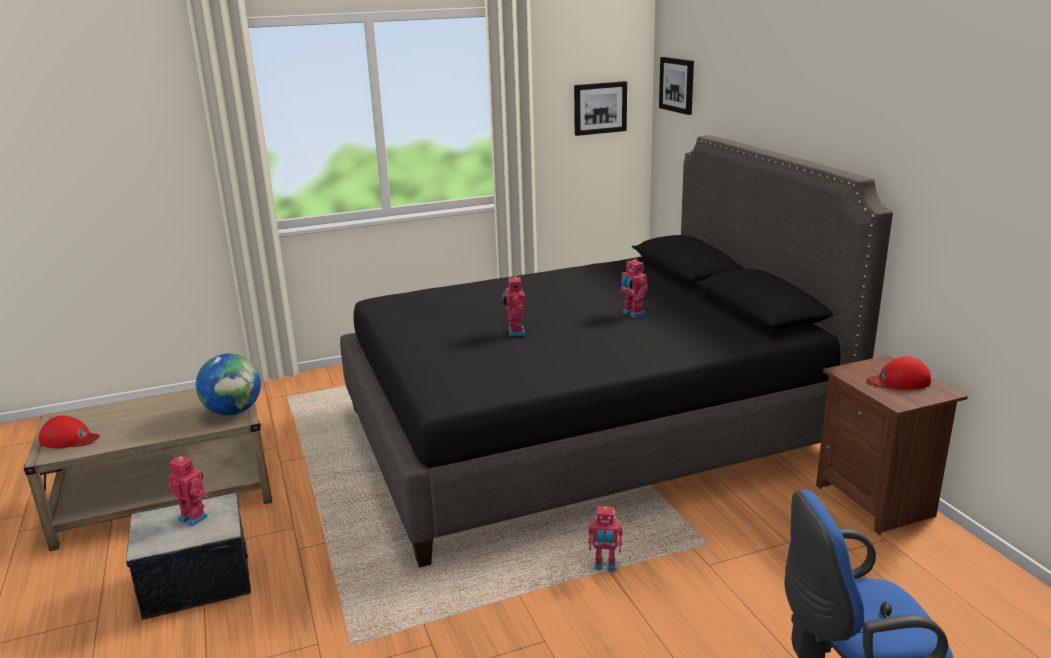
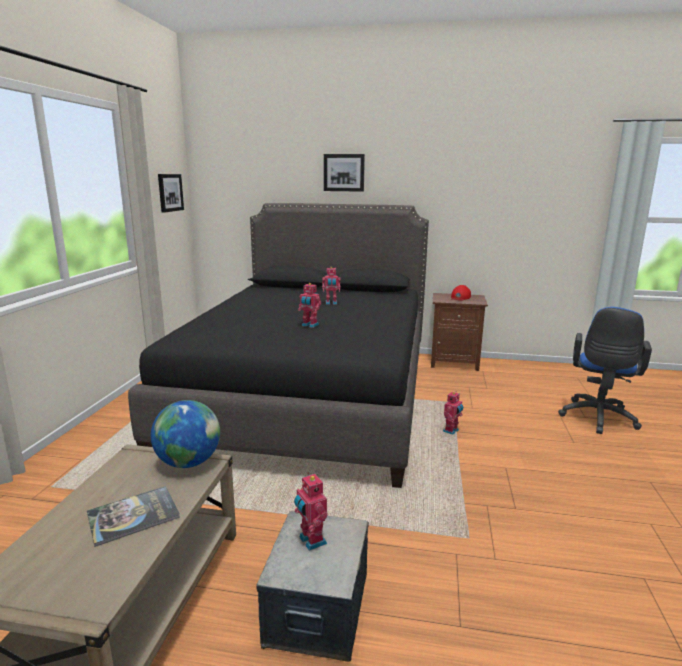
camera: 60 degrees left, 5 degrees down
red cap [39,416,100,448] -> none
toy robot [168,456,209,527] -> toy robot turned 90 degrees counterclockwise [294,473,328,551]
picture [659,57,694,115] -> picture moved to [324,154,365,192]
none -> book [87,486,180,547]

